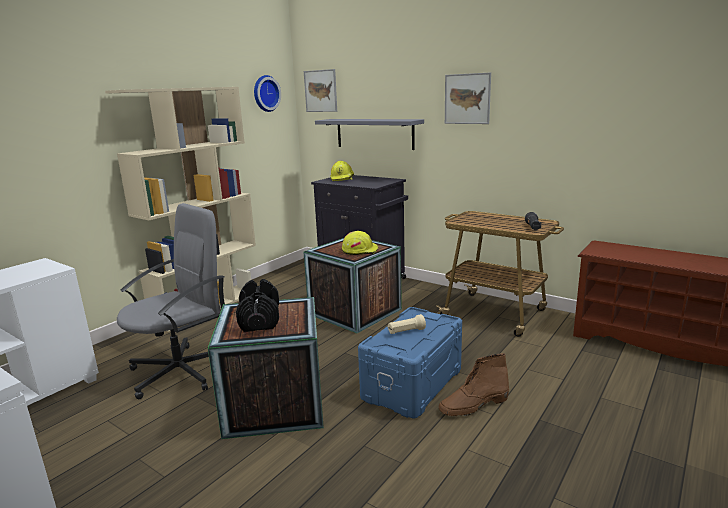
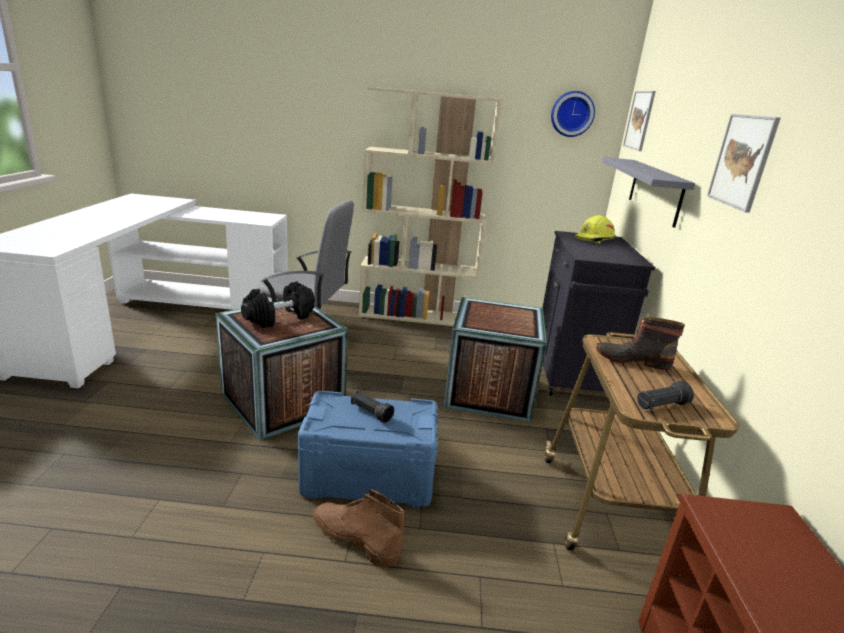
camera: 55 degrees right, 5 degrees up
yellow hard hat [342,231,378,255] -> none
beige flashlight [387,314,426,334] -> black flashlight [351,391,394,423]
none -> boot [596,317,685,370]

